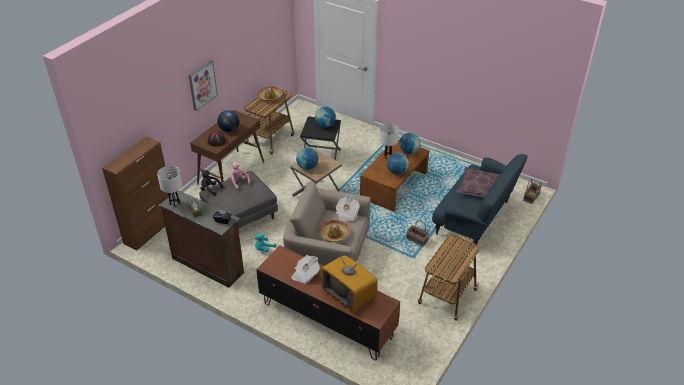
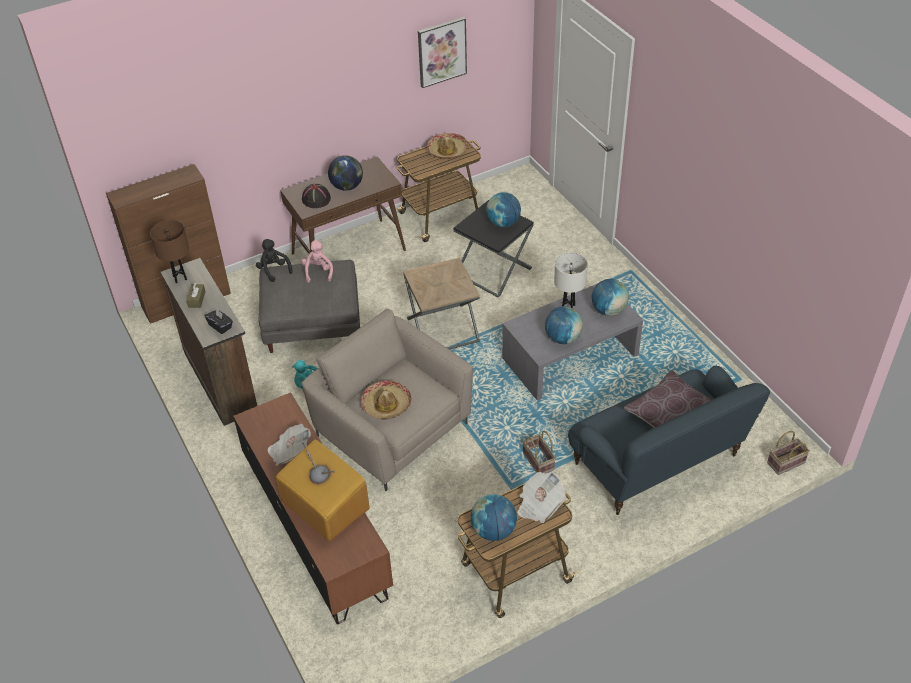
camera: 30 degrees right, 5 degrees up
white table lamp [157,166,182,208] -> brown table lamp [150,220,189,283]
picture [188,60,218,111] -> picture moved to [418,17,467,88]
globe [296,148,319,170] -> globe moved to [471,494,517,541]
television [321,251,378,313] -> television turned 150 degrees clockwise [275,439,369,541]
newspaper [336,196,360,222] -> newspaper moved to [517,472,566,523]
brown coffee table [360,139,429,212] -> grey coffee table [502,283,643,401]

